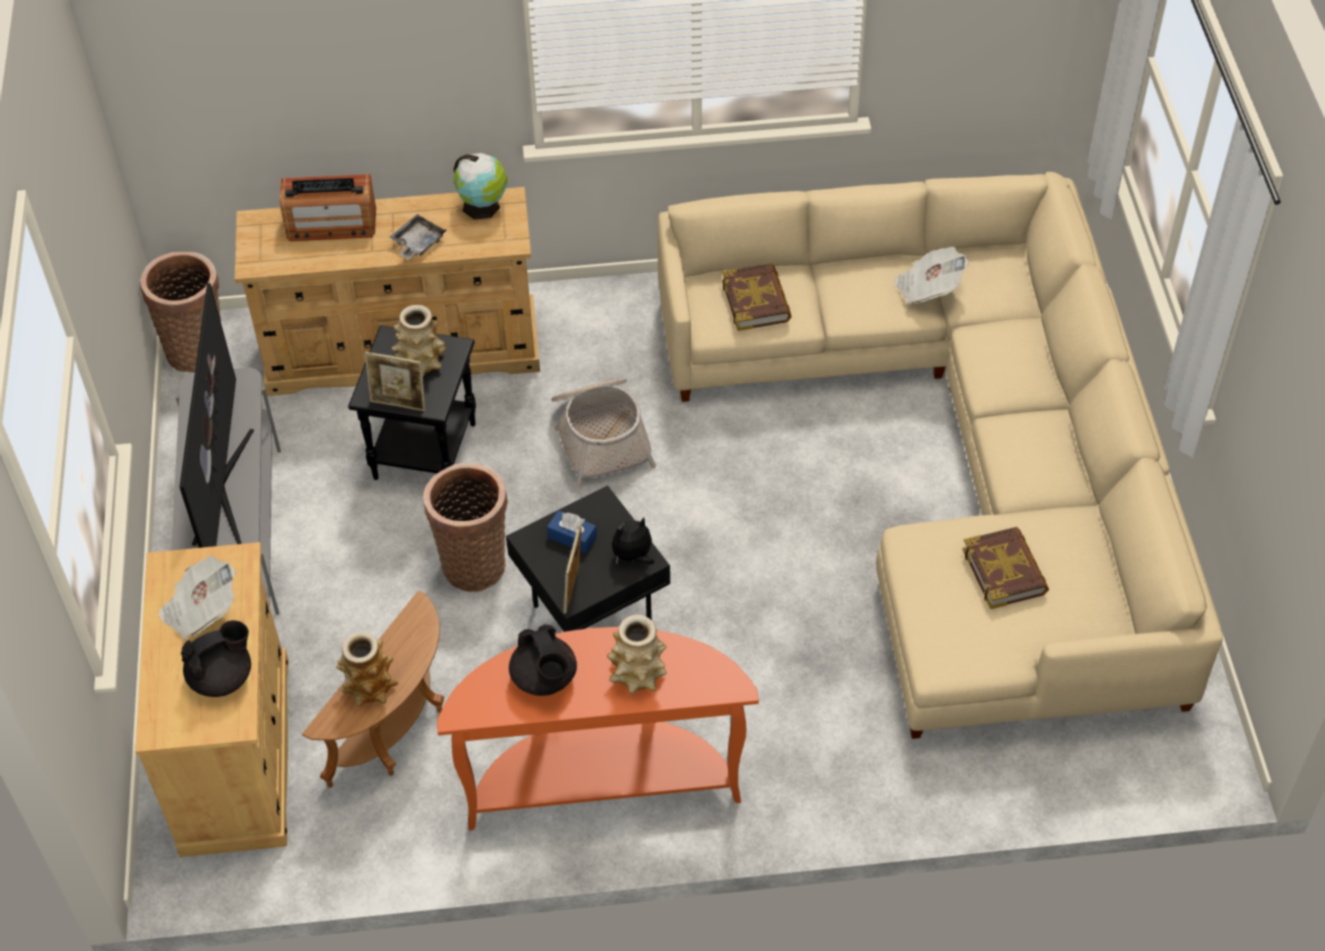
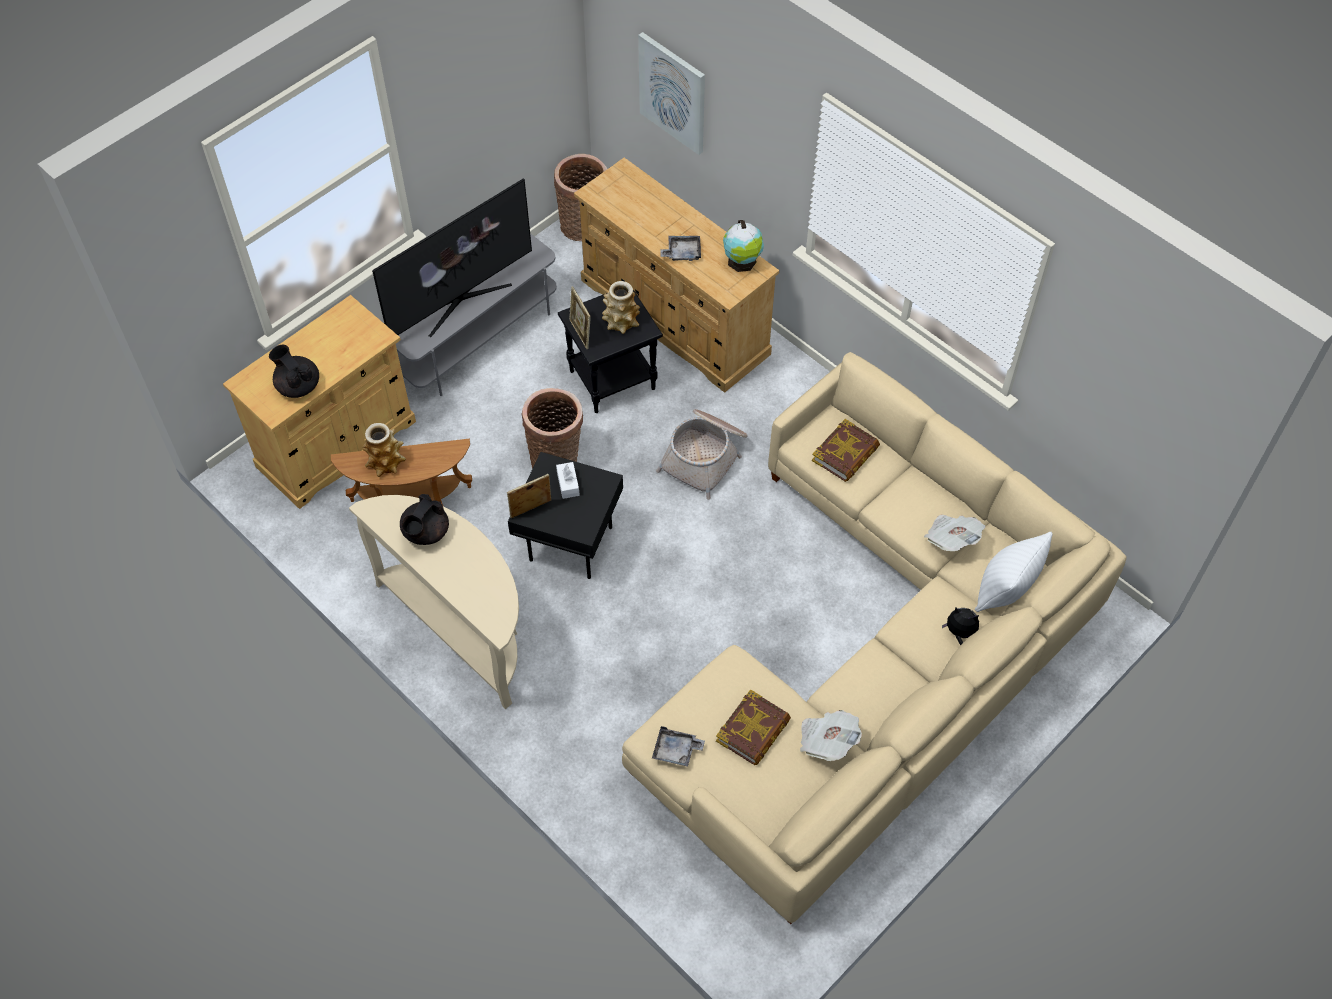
camera: 50 degrees right, 5 degrees up
newspaper [159,556,236,640] -> newspaper moved to [800,710,862,761]
black teapot [181,620,251,697] -> black teapot turned 150 degrees counterclockwise [269,345,319,398]
radio [280,174,376,241] -> none
orange console table [437,627,759,831] -> beige console table [349,495,519,709]
blue tissue box [547,510,597,553] -> white tissue box [556,462,580,499]
vase [607,615,666,694] -> none
plush toy [612,517,654,564] -> plush toy moved to [942,607,979,645]
none -> picture [638,32,705,155]
none -> grey tray [652,726,705,767]
none -> white pillow [975,532,1053,612]

